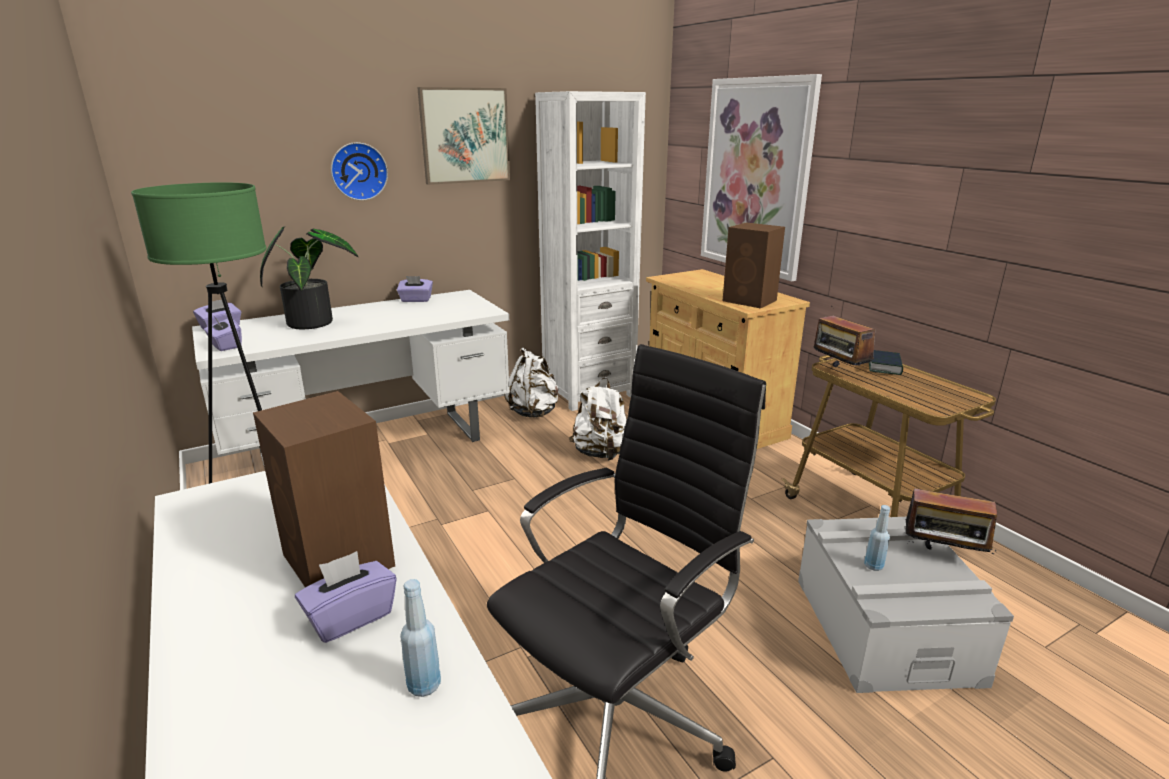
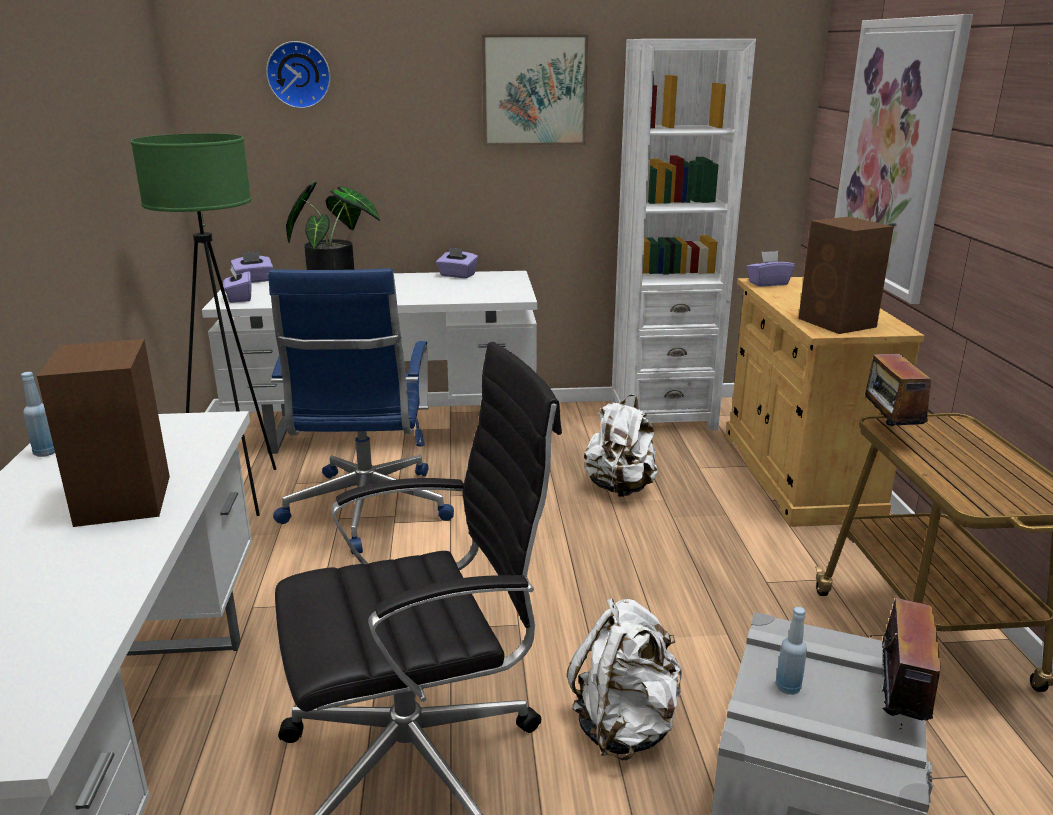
camera: 25 degrees right, 0 degrees up
purple tissue box [295,551,397,643] -> purple tissue box moved to [746,251,795,287]
wall clock [331,142,388,201] -> wall clock moved to [266,41,331,109]
blue bottle [400,579,441,697] -> blue bottle moved to [21,372,55,457]
white backpack [504,348,559,417] -> white backpack moved to [567,598,682,760]
book [869,350,903,375] -> none
radio [906,488,997,554] -> radio turned 120 degrees counterclockwise [870,598,943,733]
none -> blue office chair [268,269,454,555]

